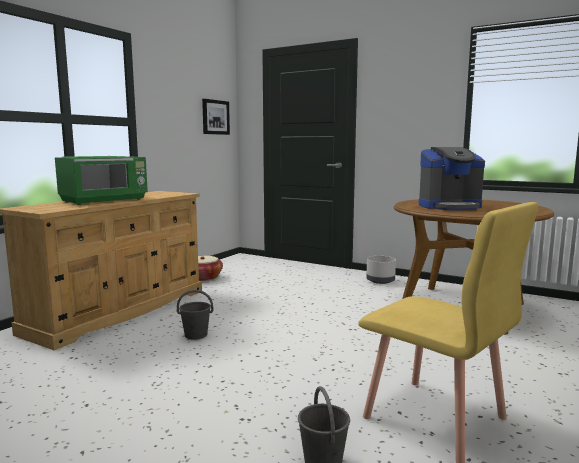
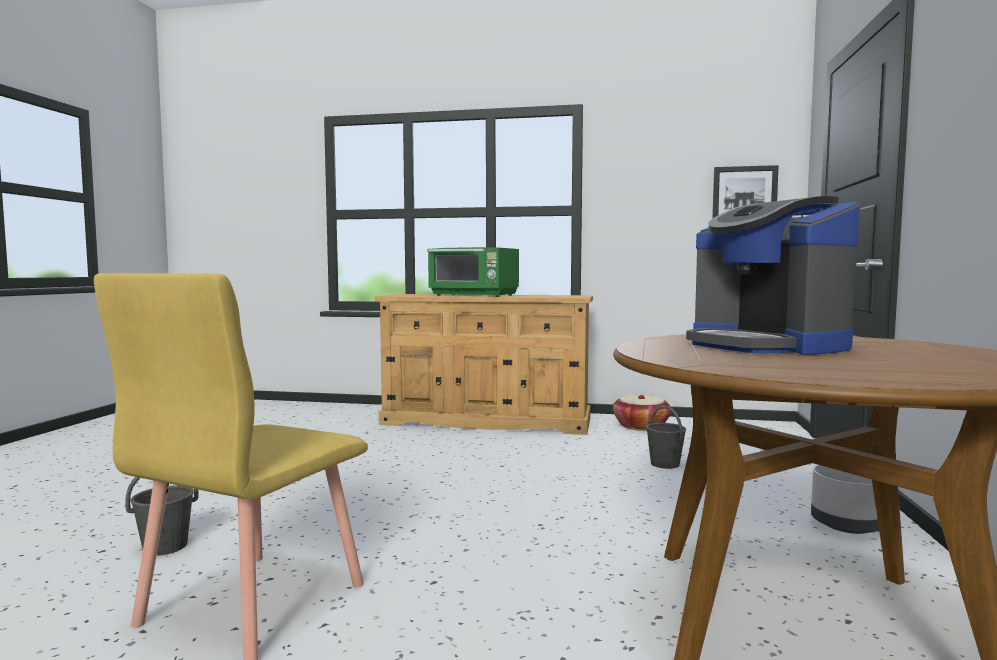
camera: 70 degrees right, 5 degrees down
grey bucket [177,290,213,340] -> grey bucket moved to [646,405,686,469]

